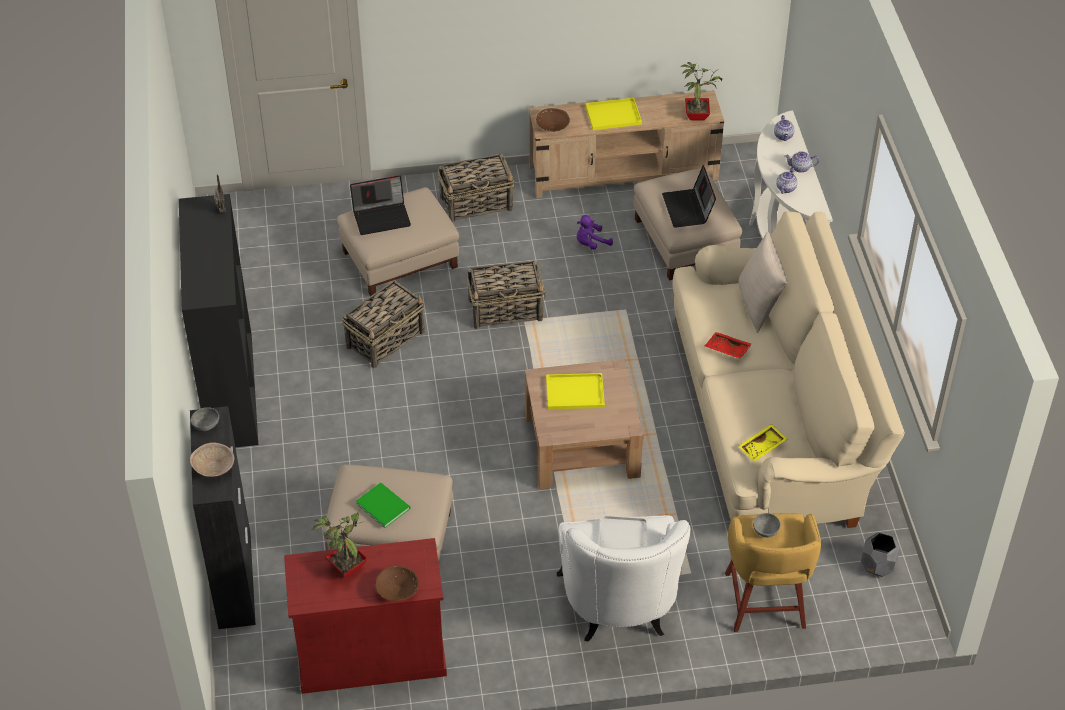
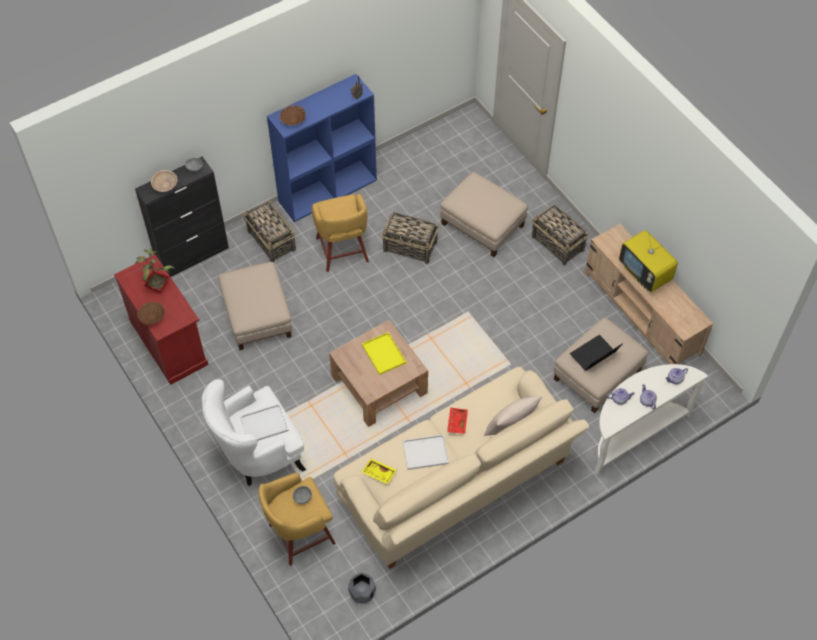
camera: 65 degrees right, 10 degrees up
black bookcase [179,194,258,448] -> blue bookcase [267,74,377,222]
laptop [350,175,411,235] -> none
green book [355,482,411,528] -> none
basket [467,261,546,329] -> basket moved to [243,201,296,263]
brown bowl [536,108,570,132] -> brown bowl moved to [280,105,306,125]
purple plush toy [577,215,613,250] -> none
yellow tray [585,98,642,130] -> television [619,231,678,292]
potted plant [680,62,722,120] -> none
none -> yellow stool [312,194,369,272]
none -> white tray [403,435,449,470]

